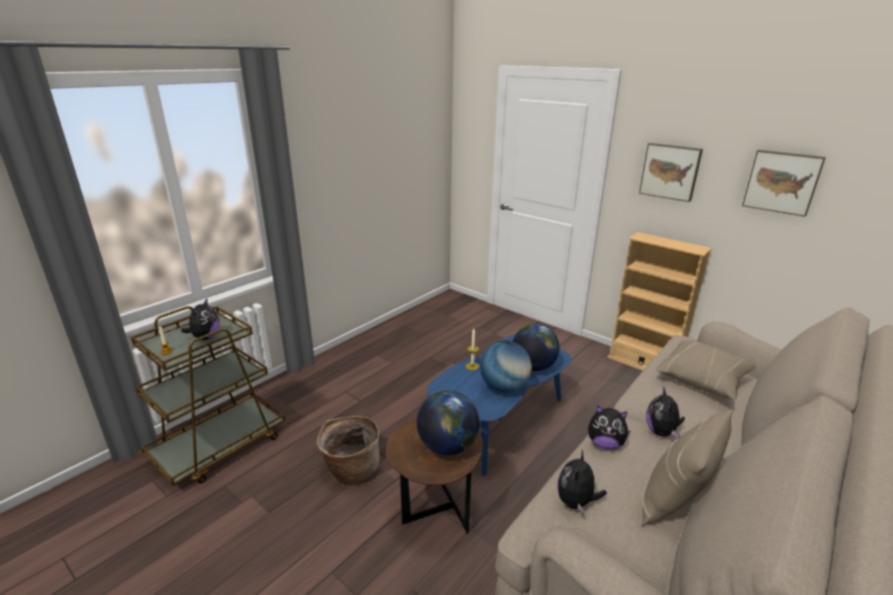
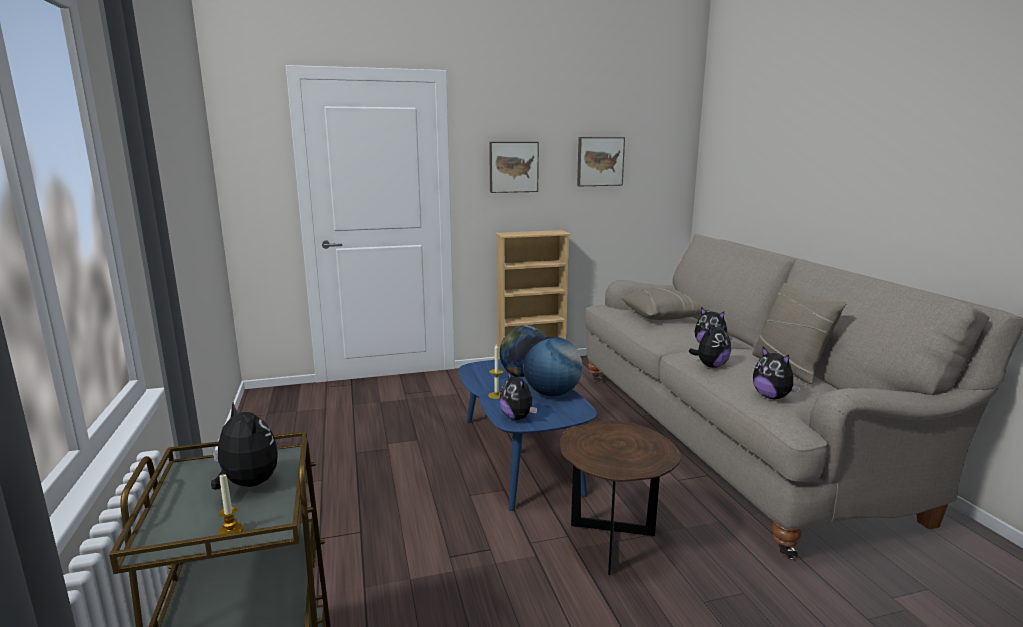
camera: 55 degrees left, 10 degrees down
basket [317,416,379,485] -> none
globe [417,390,480,455] -> none
none -> plush toy [500,371,537,420]

